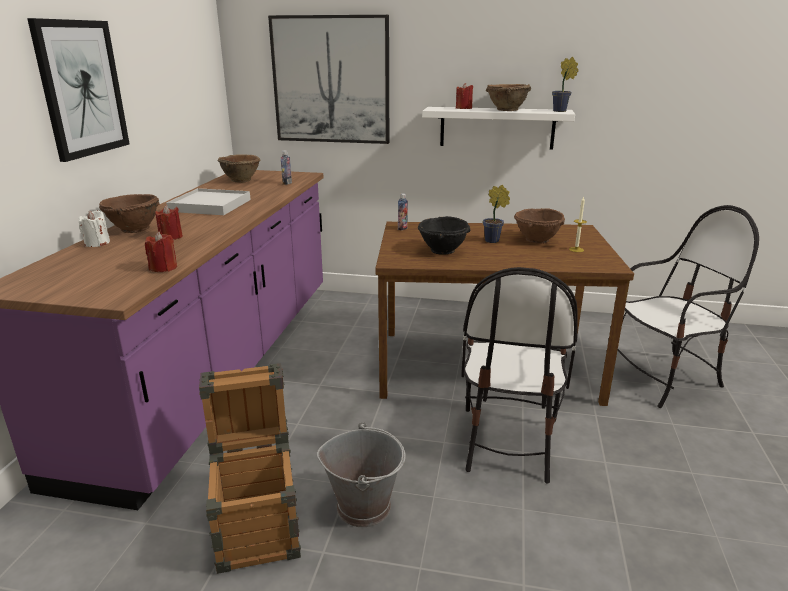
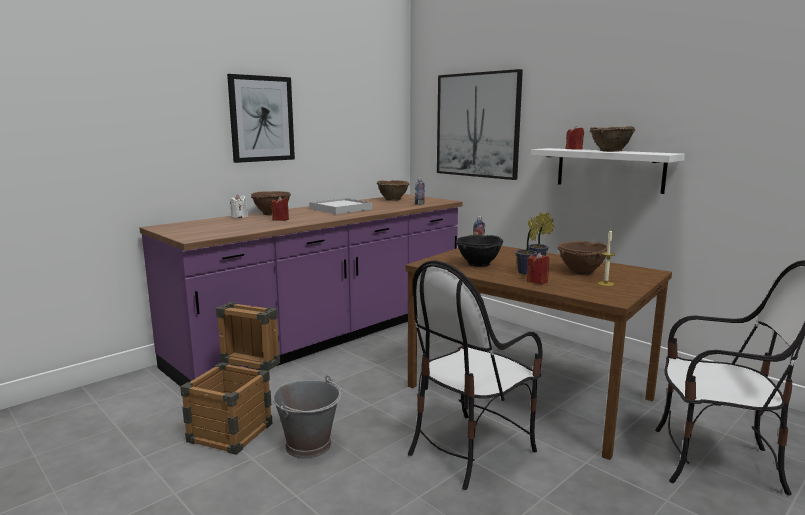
camera: 35 degrees right, 10 degrees down
red candle [145,232,177,272] -> red candle moved to [526,252,550,284]
potted plant [552,57,578,112] -> potted plant moved to [515,217,538,274]

